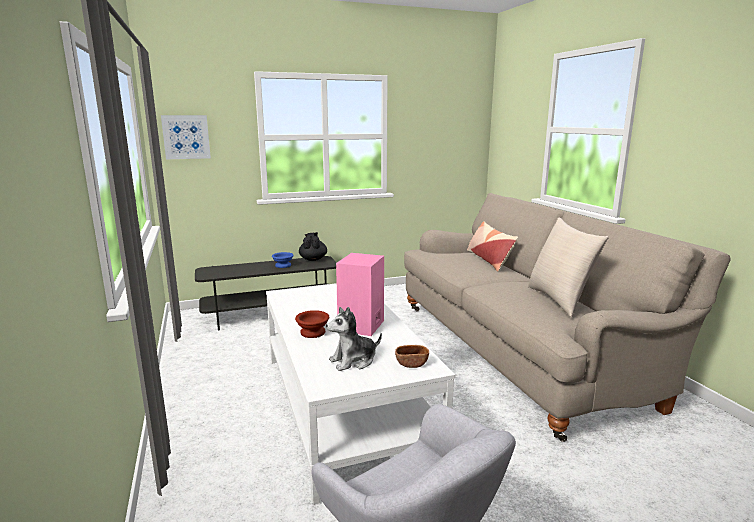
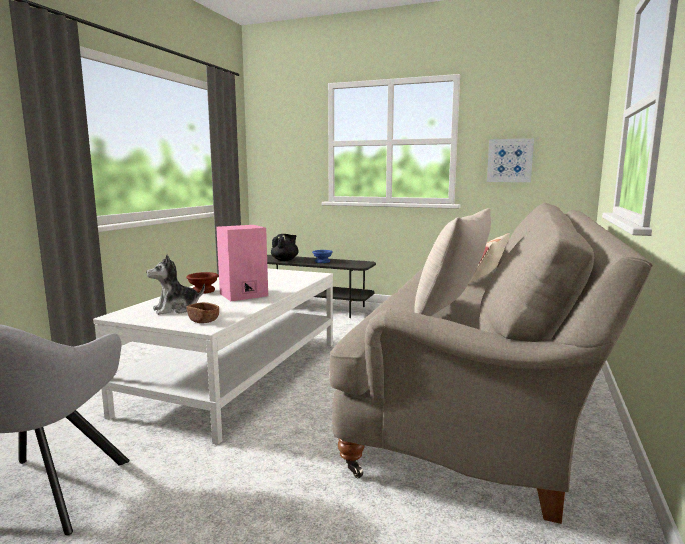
camera: 40 degrees right, 5 degrees down
picture [161,115,211,159] -> picture moved to [487,138,534,182]
black teapot [299,232,327,261] -> black teapot moved to [271,234,299,261]
plush toy [326,307,382,371] -> plush toy turned 45 degrees counterclockwise [146,254,205,315]

